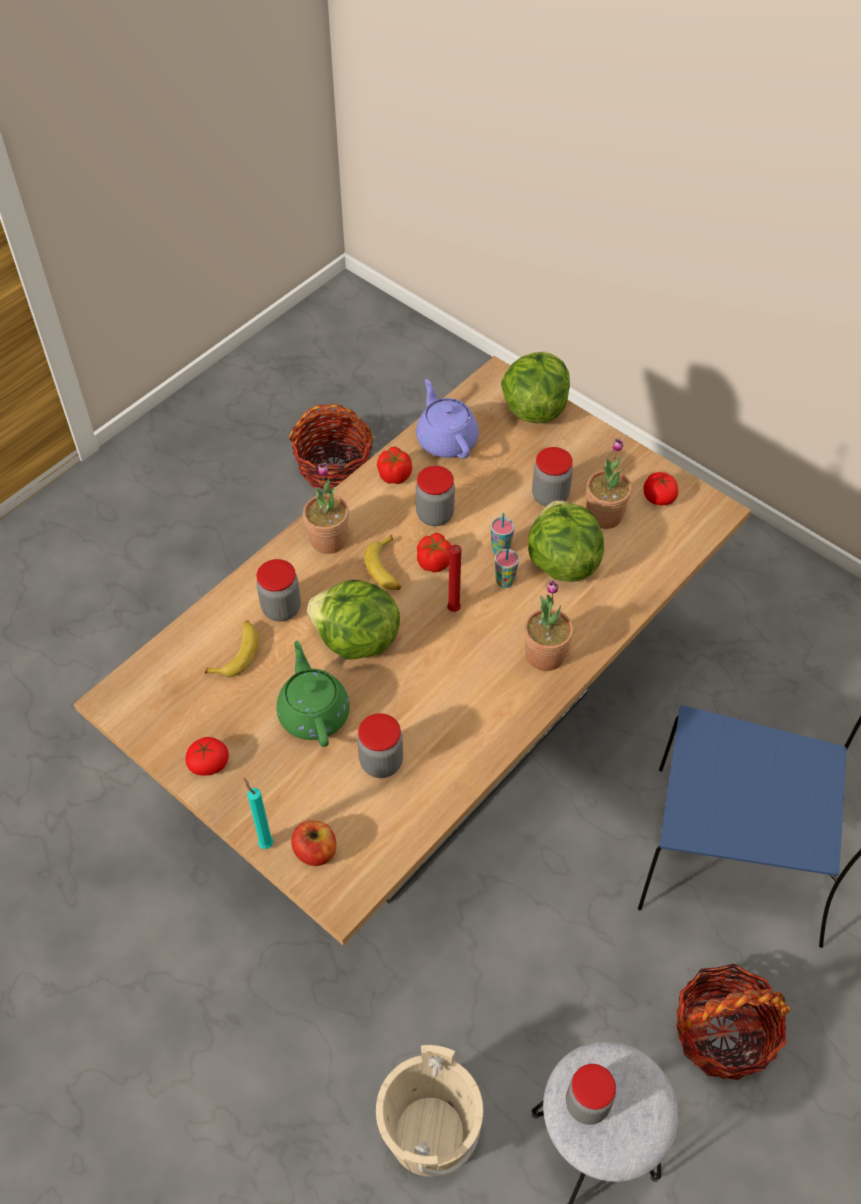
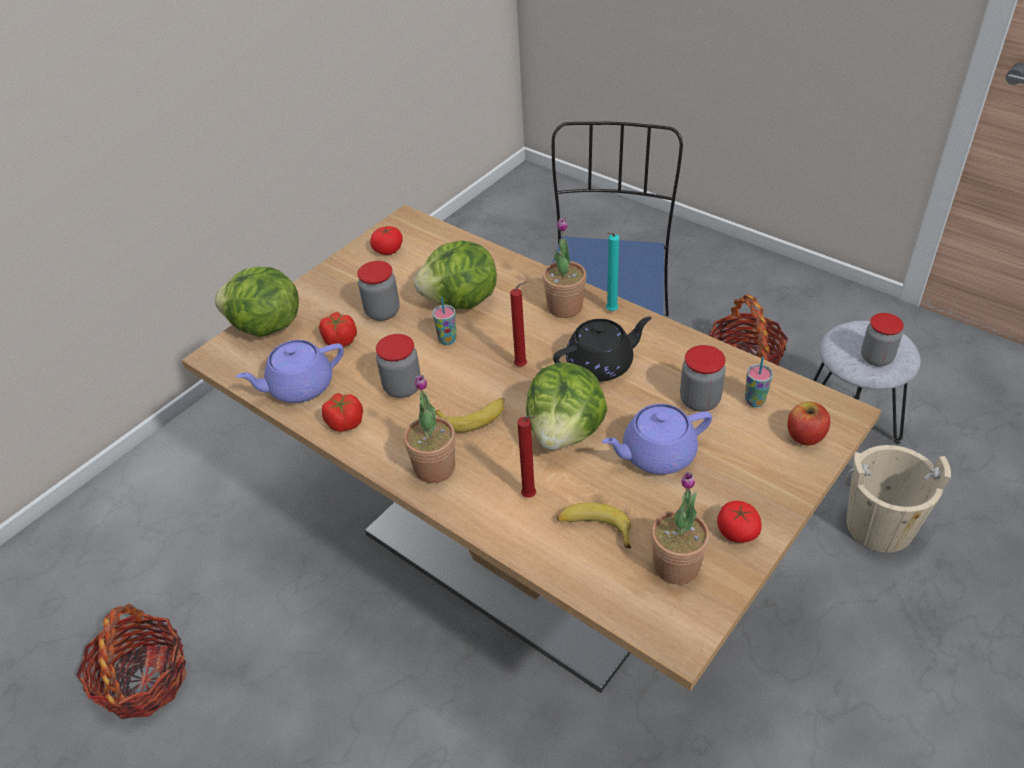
camera: 90 degrees left, 10 degrees down
turquoise candle [244,778,274,849] -> turquoise candle moved to [606,232,619,311]
jar [256,559,301,621] -> red candle [517,416,536,498]
green teapot [276,641,350,747] -> purple teapot [602,404,712,474]
tomato [417,533,451,573] -> tomato moved to [319,312,357,347]
cup [495,545,519,588] -> cup moved to [745,357,773,407]
potted plant [586,438,632,529] -> potted plant moved to [651,472,710,584]
none -> black teapot [553,317,651,382]

